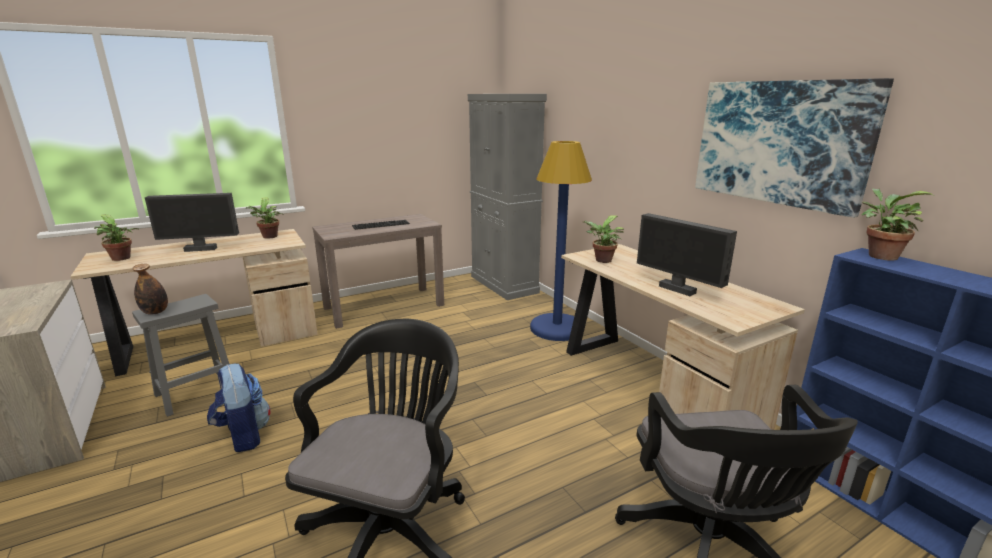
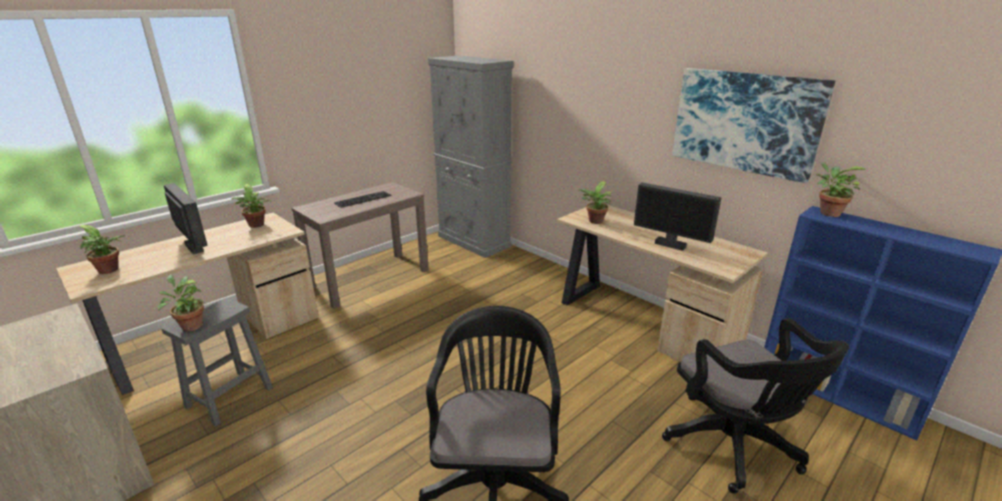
camera: 15 degrees left, 5 degrees up
bottle [132,264,168,315] -> potted plant [157,275,205,331]
monitor [145,193,239,252] -> monitor turned 105 degrees counterclockwise [164,183,208,254]
backpack [207,364,271,452] -> none
blue floor lamp [530,141,592,341] -> none

